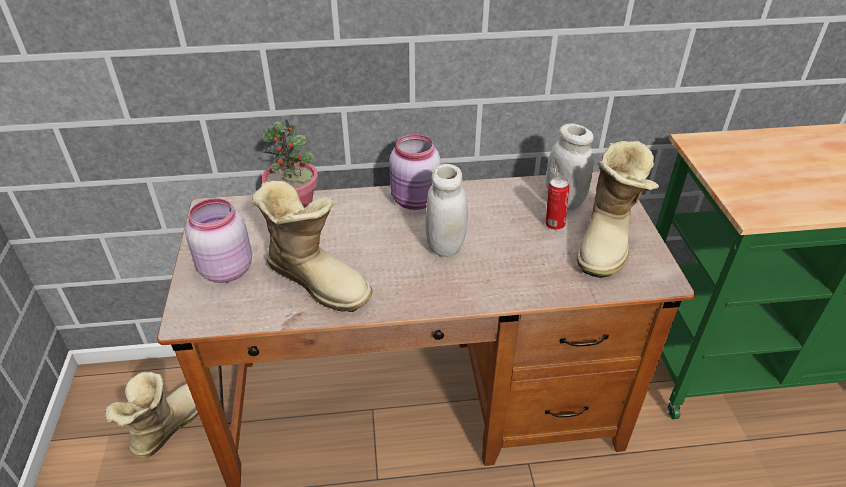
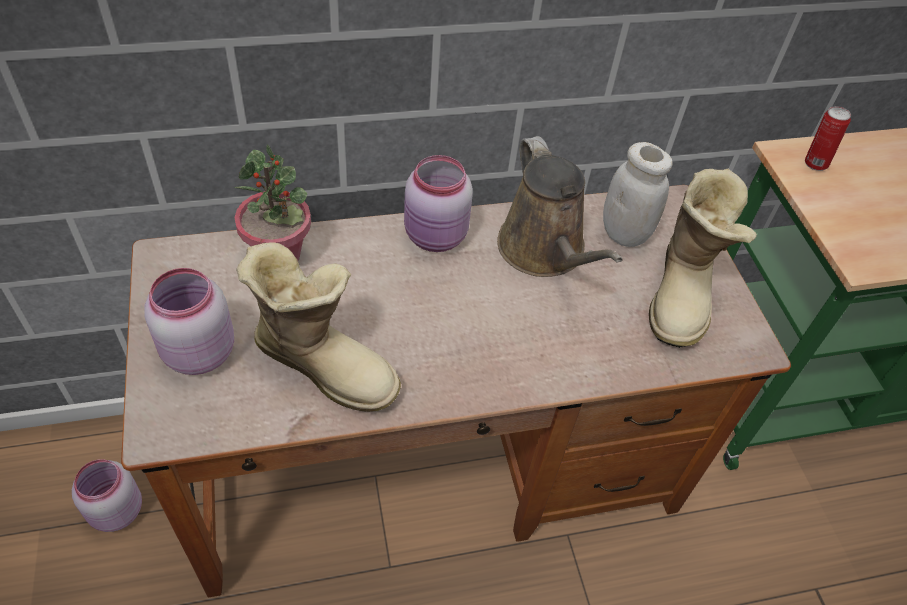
camera: 10 degrees left, 10 degrees up
boot [105,372,199,458] -> pink jar [72,459,142,532]
white jar [425,164,468,257] -> none
can [546,177,569,230] -> can moved to [805,106,851,171]
none -> brown watering can [497,136,623,277]

